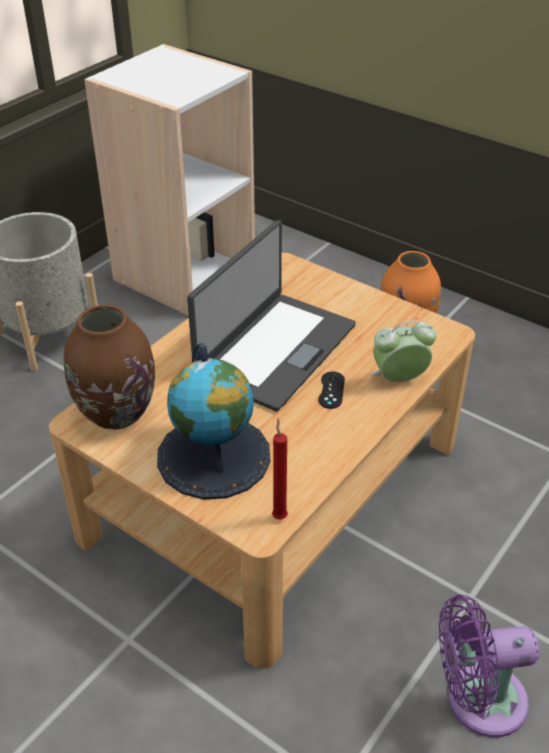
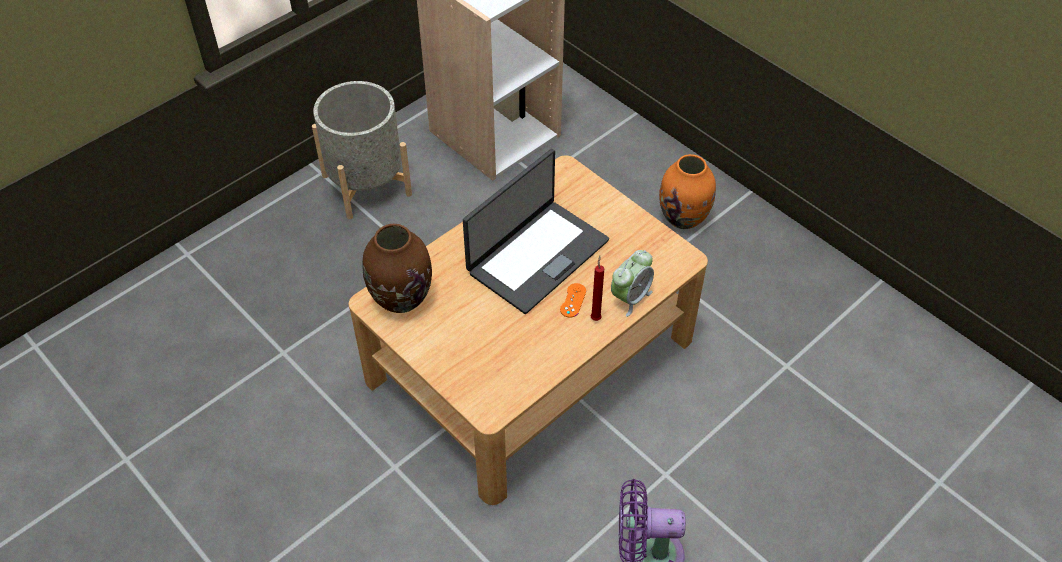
camera: 10 degrees right, 10 degrees up
globe [157,342,271,500] -> none
red candle [272,418,288,520] -> red candle moved to [591,255,604,321]
black game controller [318,372,345,409] -> orange game controller [560,283,586,318]
alarm clock [370,320,437,382] -> alarm clock turned 135 degrees clockwise [611,250,654,317]

